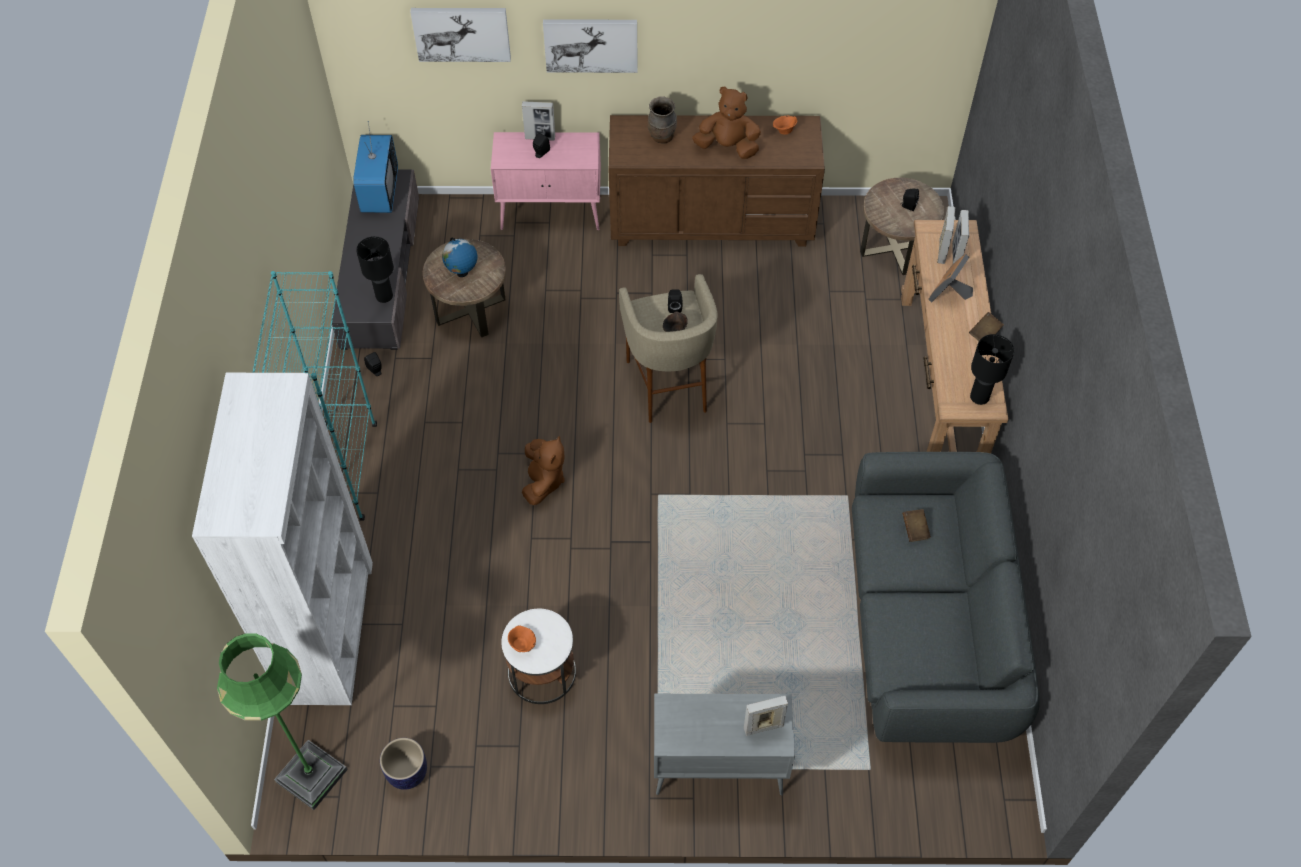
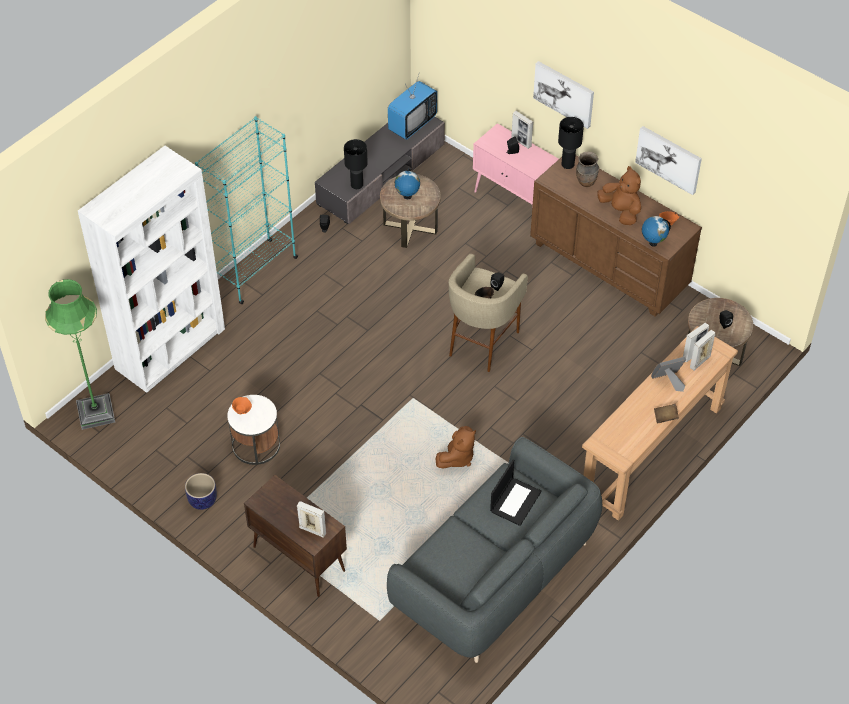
camera: 40 degrees right, 5 degrees down
planter [380,738,427,790] -> planter moved to [185,473,217,510]
picture [410,8,511,62] -> picture moved to [635,126,702,195]
brown plush toy [522,436,565,505] -> brown plush toy moved to [435,426,476,469]
grey cabinet [654,694,795,795] -> brown cabinet [244,475,347,597]
brown book [902,509,931,542] -> laptop [490,460,542,526]
black table lamp [970,334,1014,405] -> black table lamp moved to [558,117,584,169]
none -> globe [642,216,671,247]

